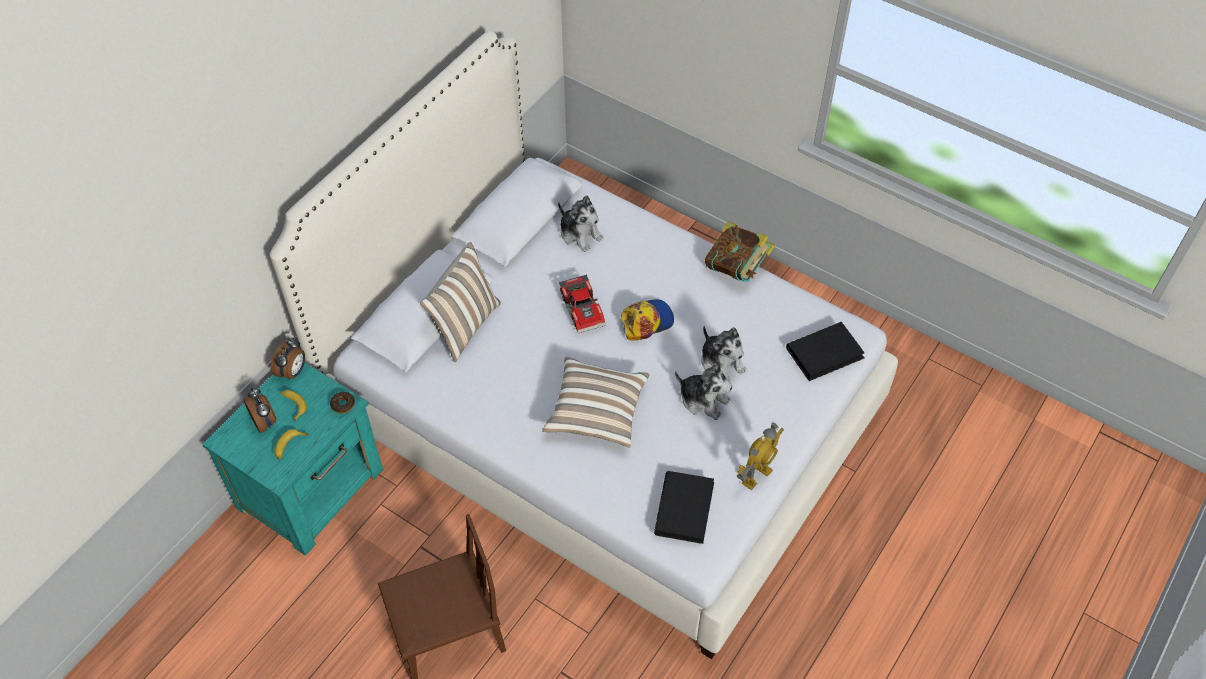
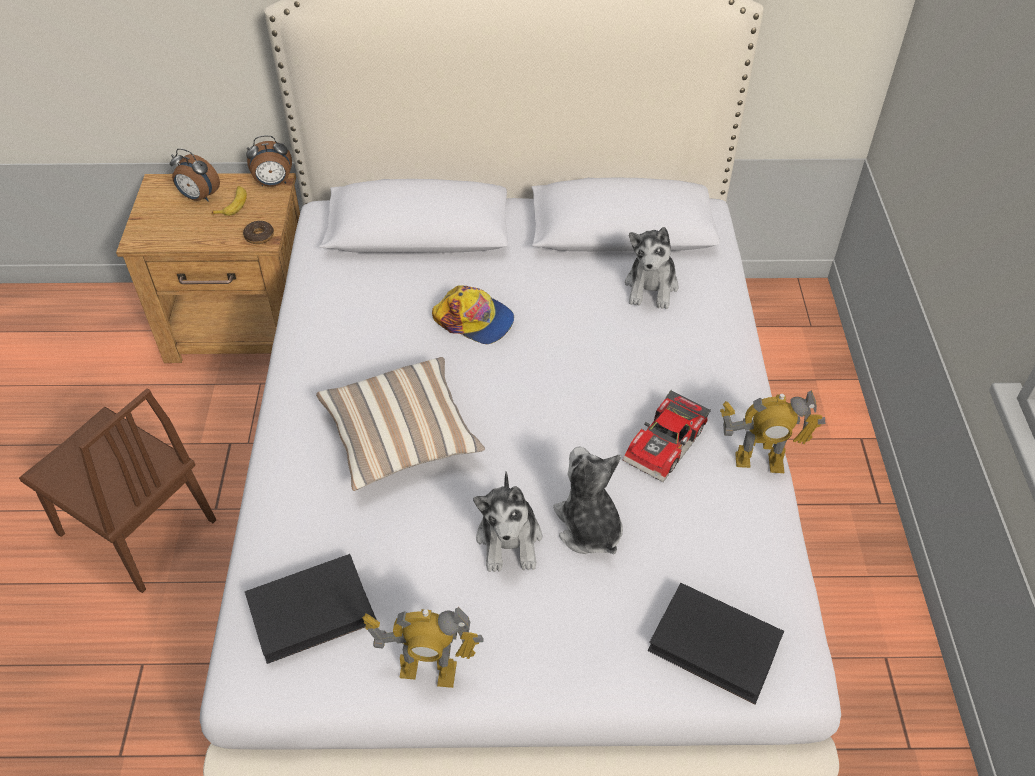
camera: 55 degrees right, 5 degrees down
turquoise nightstand [202,363,383,556] -> brown nightstand [116,173,300,363]
alarm clock [243,388,276,433] -> alarm clock turned 90 degrees clockwise [170,148,220,201]
banana [274,429,308,460] -> none
pillow [420,242,501,362] -> none
toy car [559,274,606,333] -> toy car moved to [623,390,711,482]
cap [621,299,674,341] -> cap moved to [432,285,514,344]
plush toy [701,326,747,381] -> plush toy turned 135 degrees clockwise [553,447,623,554]
book [705,222,775,282] -> toy robot [720,390,825,473]

